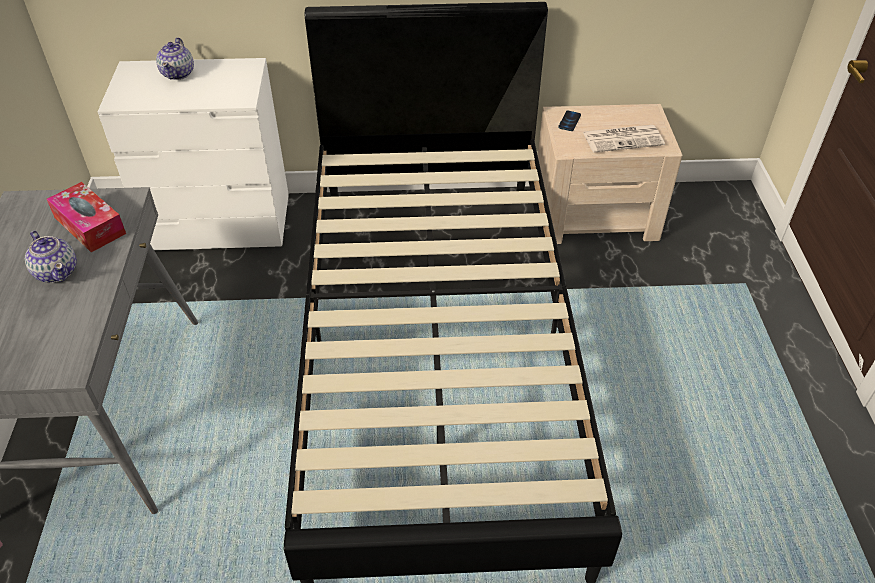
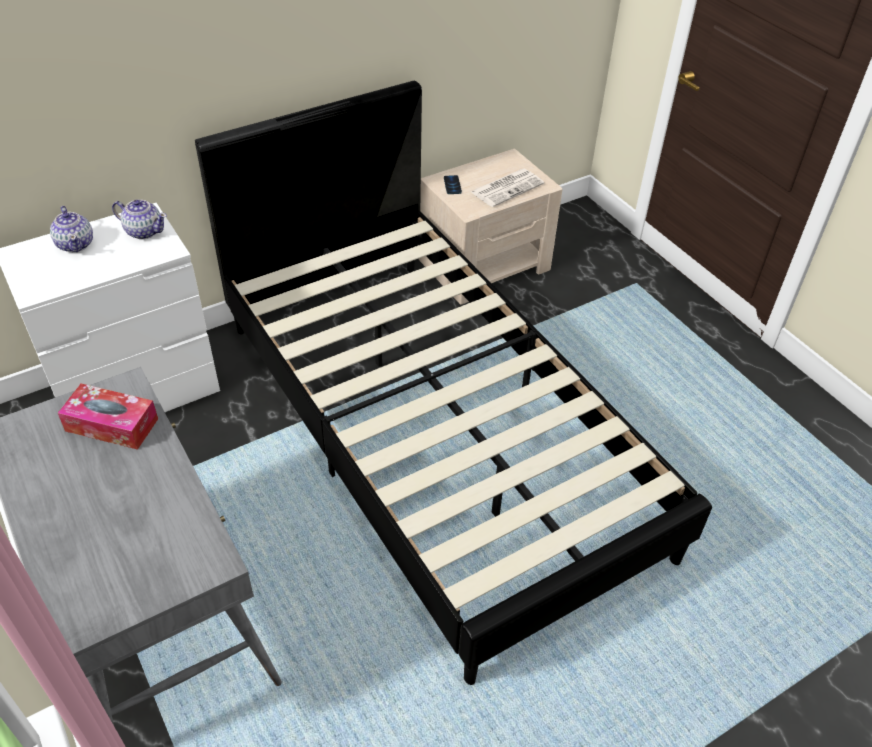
camera: 30 degrees left, 0 degrees up
teapot [25,231,77,283] -> teapot moved to [112,200,167,239]

